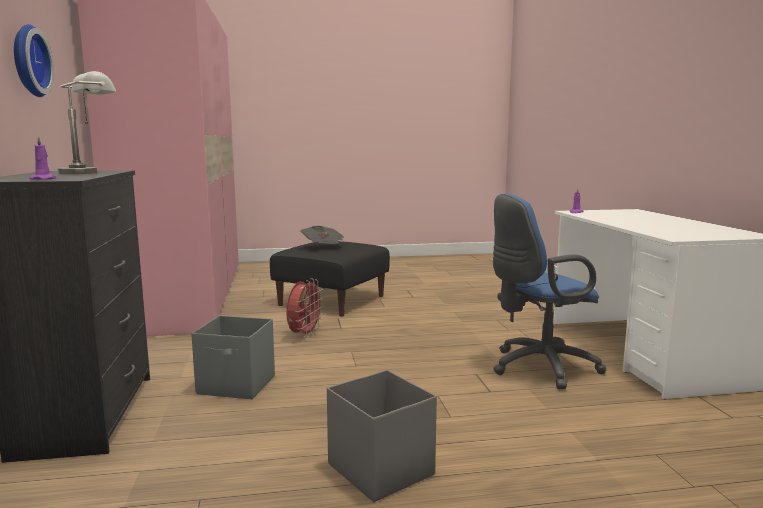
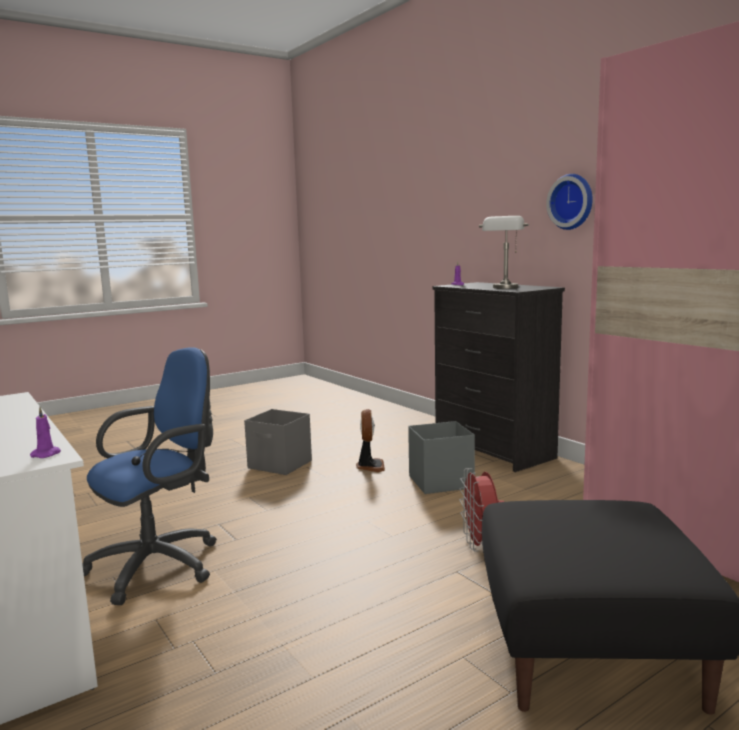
camera: 155 degrees right, 0 degrees up
newspaper [300,226,344,244] -> none
none -> fan [356,409,385,472]

